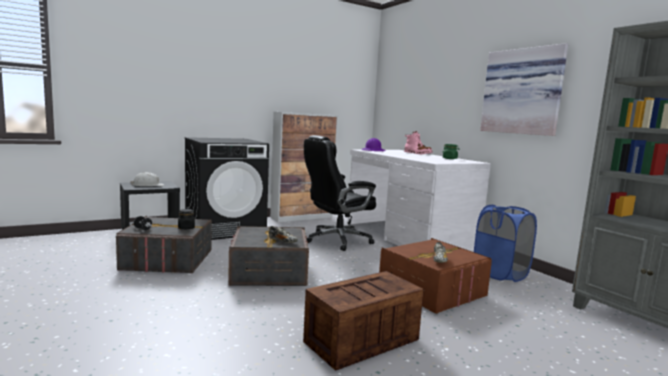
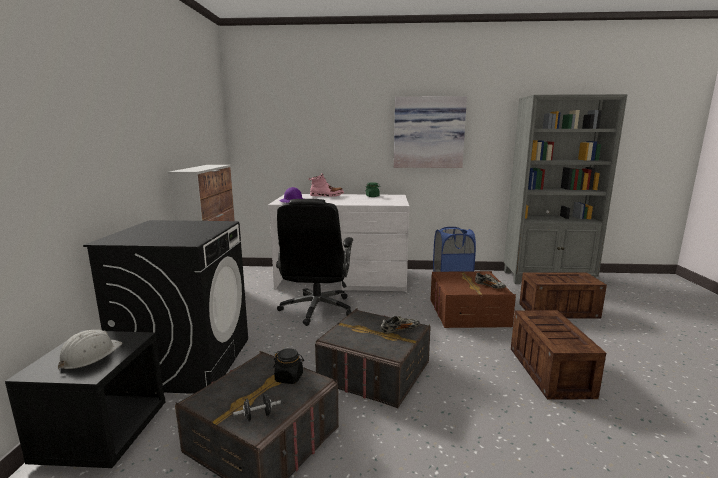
camera: 55 degrees left, 5 degrees up
none -> crate [519,272,607,319]

